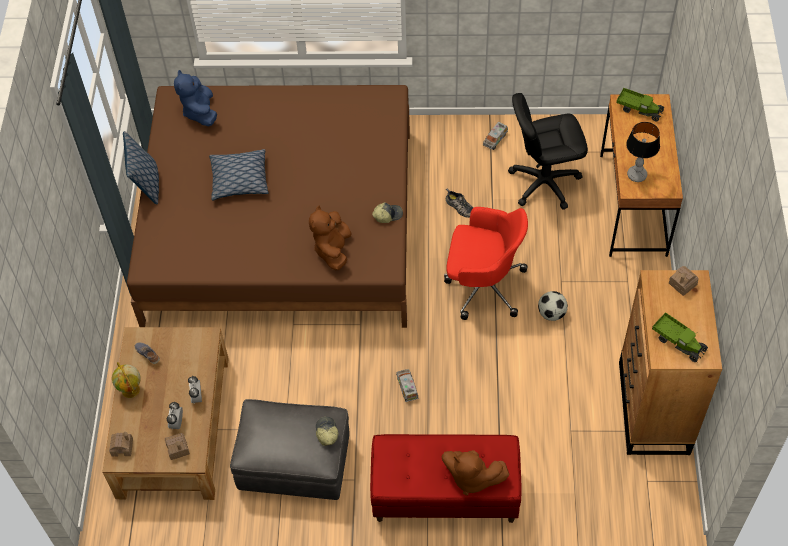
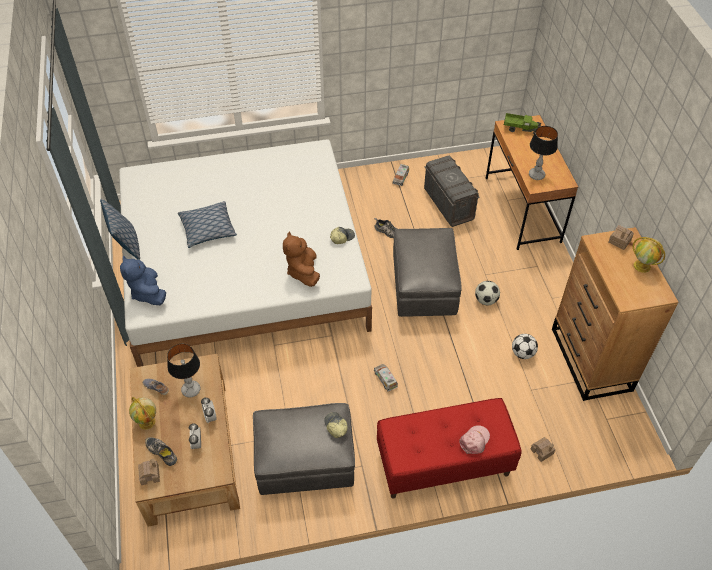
camera: 15 degrees left, 5 degrees down
brown bed [127,85,410,328] -> white bed [119,139,372,367]
toy house [165,433,190,460] -> toy house moved to [531,437,555,462]
blue plush toy [174,70,217,126] -> blue plush toy moved to [120,256,166,305]
brown plush toy [441,450,509,495] -> pink cap [459,425,490,454]
red office chair [444,207,528,320] -> grey ottoman [393,228,462,317]
black office chair [508,93,588,209] -> grey storage box [424,155,480,227]
toy truck [652,312,708,362] -> none
none -> shoe [145,437,177,466]
none -> table lamp [167,344,200,398]
none -> football [512,334,538,359]
none -> globe [633,237,665,273]

